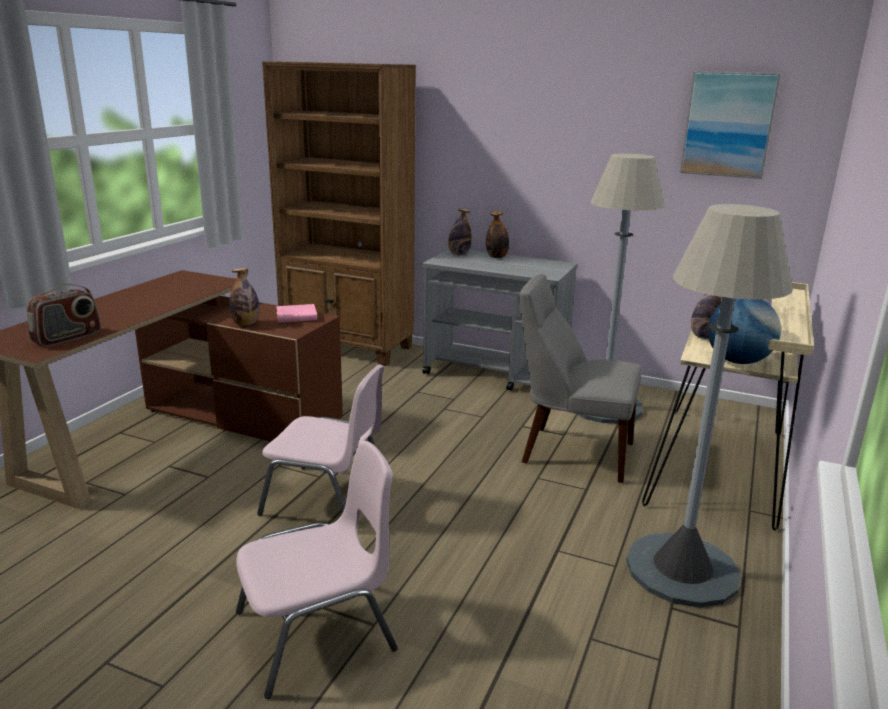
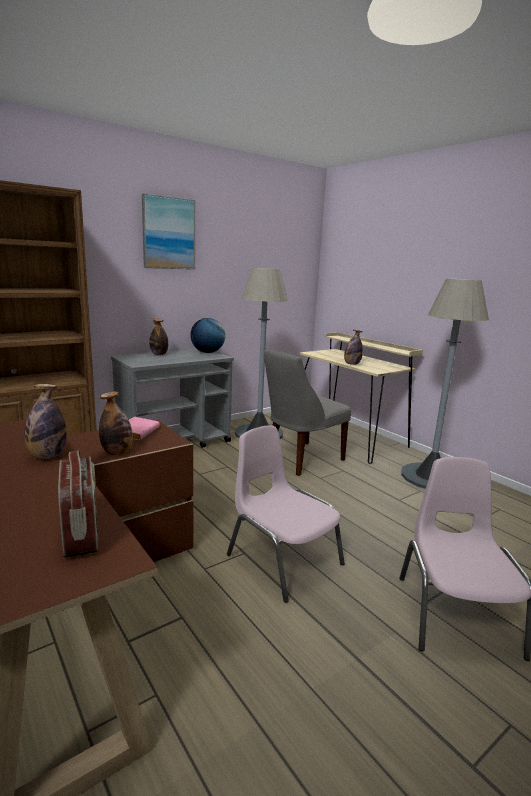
camera: 60 degrees left, 5 degrees down
pink chair [257,364,385,516] -> pink chair turned 90 degrees counterclockwise [227,425,345,603]
bottle [448,209,472,255] -> bottle moved to [24,384,67,459]
picture [680,71,781,179] -> picture moved to [142,193,195,270]
globe [707,299,781,364] -> globe moved to [190,318,225,353]

